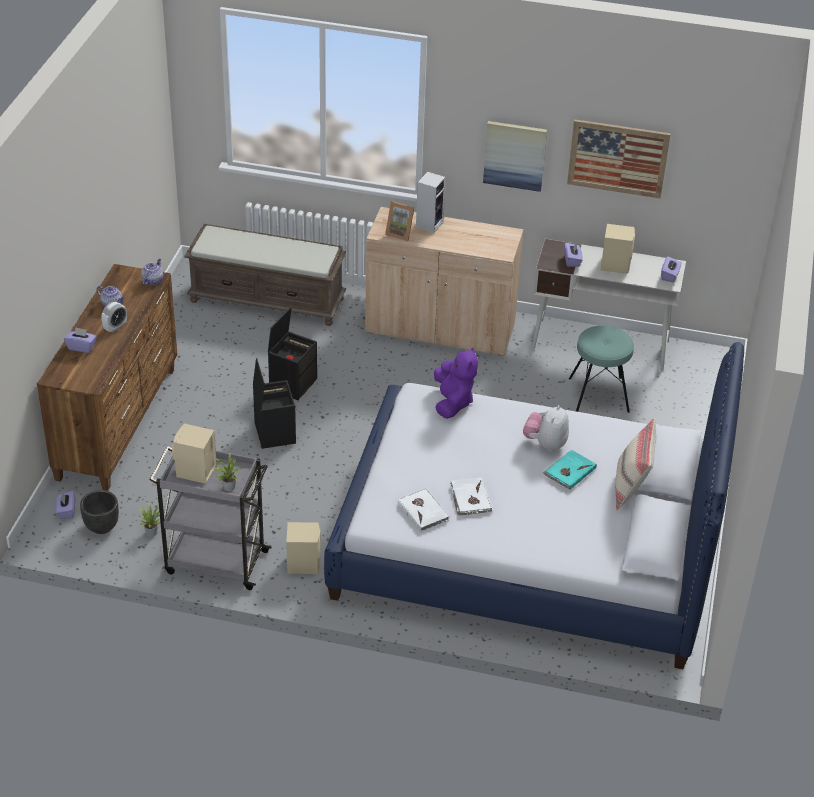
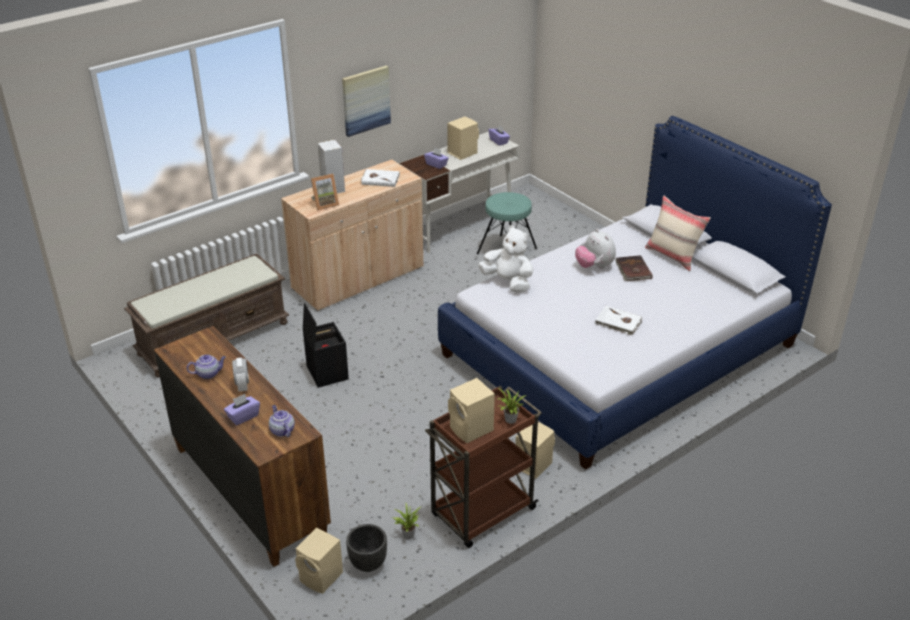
camera: 50 degrees left, 5 degrees down
purple tissue box [56,490,75,519] -> beige speaker [295,528,343,594]
teapot [141,259,163,285] -> teapot moved to [269,405,295,437]
grey cart [150,446,272,590] -> brown cart [425,386,542,548]
black storage box [253,358,296,449] -> none
white book [398,489,449,532] -> white book moved to [361,169,400,187]
purple plush toy [434,347,478,419] -> white plush toy [478,225,533,293]
turquoise book [543,450,597,490] -> brown book [615,255,653,281]
picture [567,119,671,198] -> none

